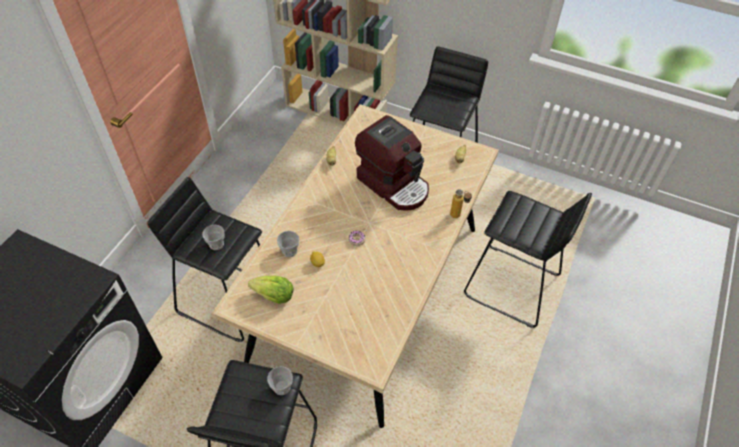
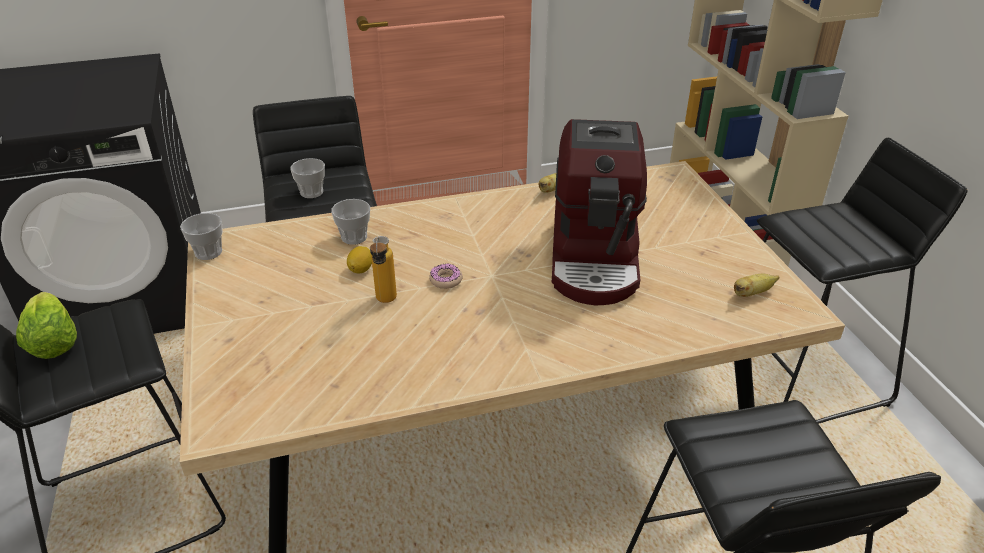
camera: 50 degrees right, 15 degrees down
lettuce [248,276,294,304] -> lettuce moved to [16,292,77,359]
cup [267,366,293,395] -> cup moved to [180,213,223,260]
bottle [450,189,472,218] -> bottle moved to [370,236,397,303]

